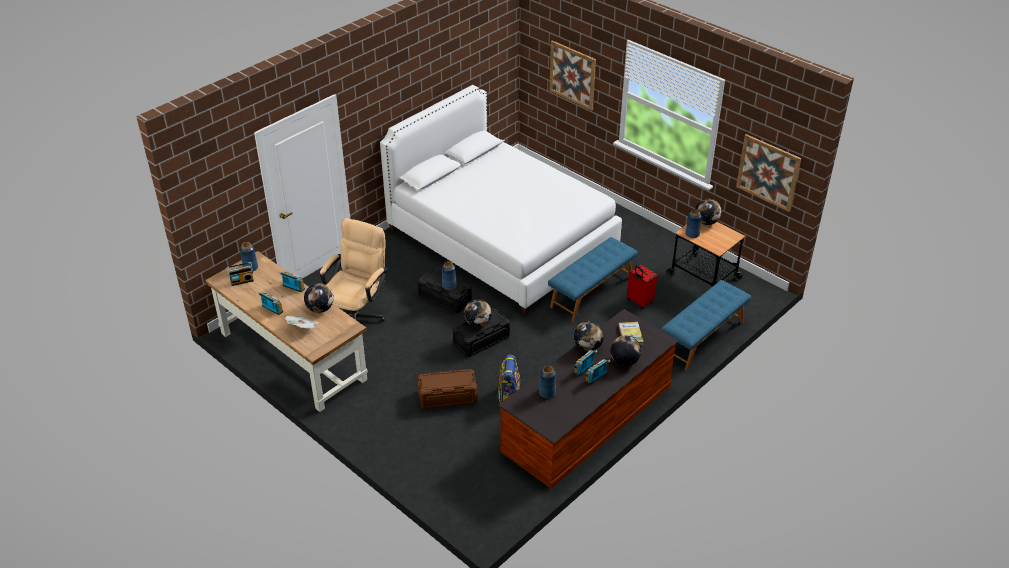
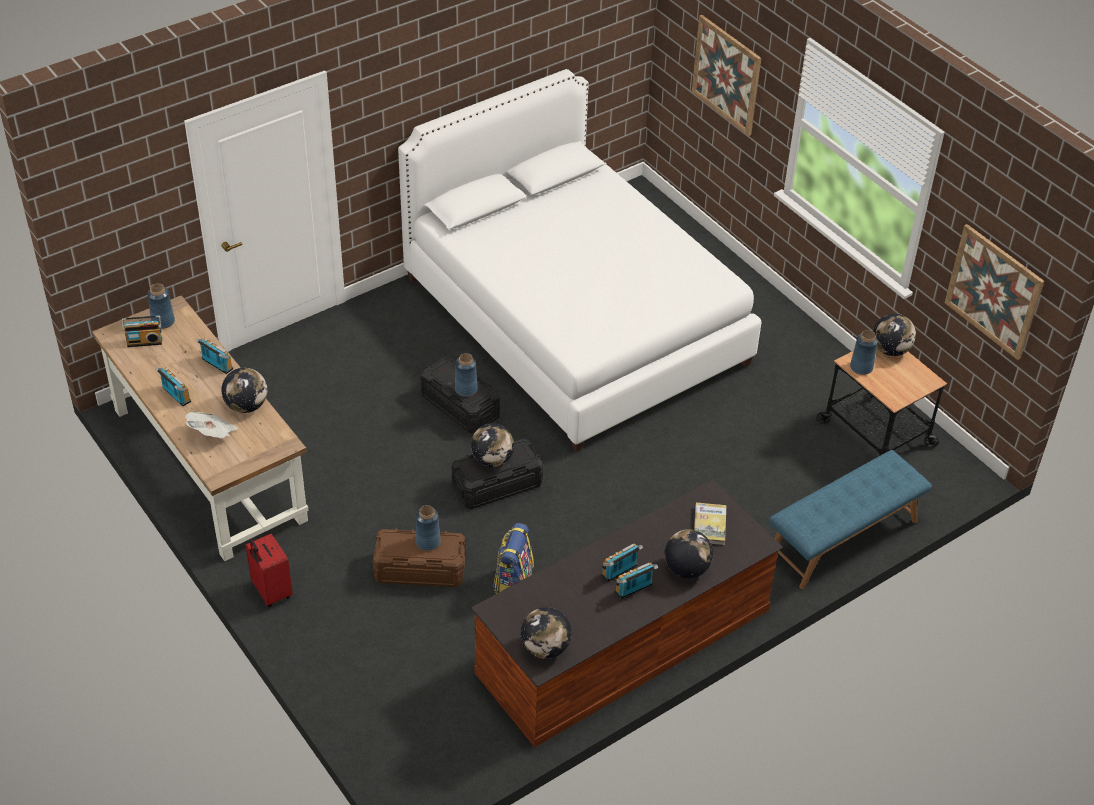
camera: 10 degrees right, 5 degrees up
beige office chair [320,218,389,322] -> none
blue vase [539,366,556,398] -> blue vase moved to [416,505,440,551]
blue bench [548,237,638,322] -> none
globe [574,321,604,351] -> globe moved to [521,607,572,659]
red suitcase [627,265,657,309] -> red suitcase moved to [246,534,293,607]

